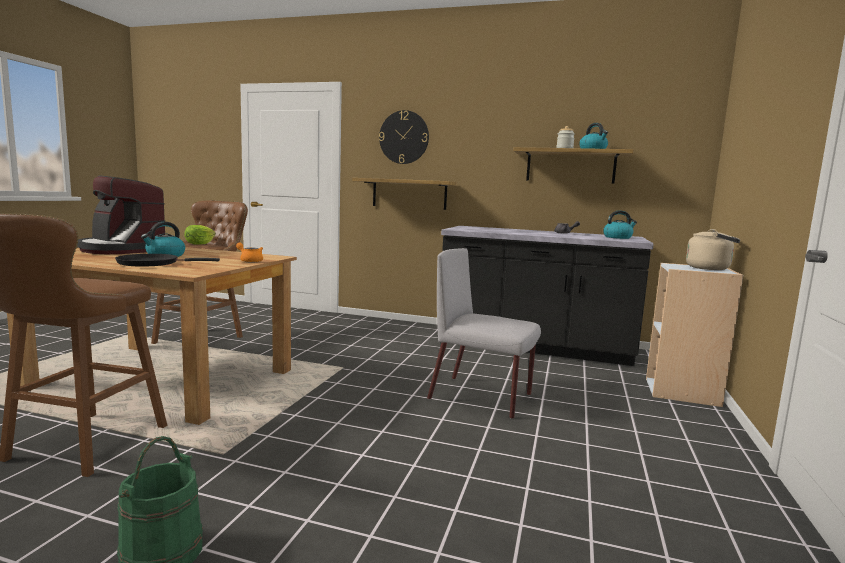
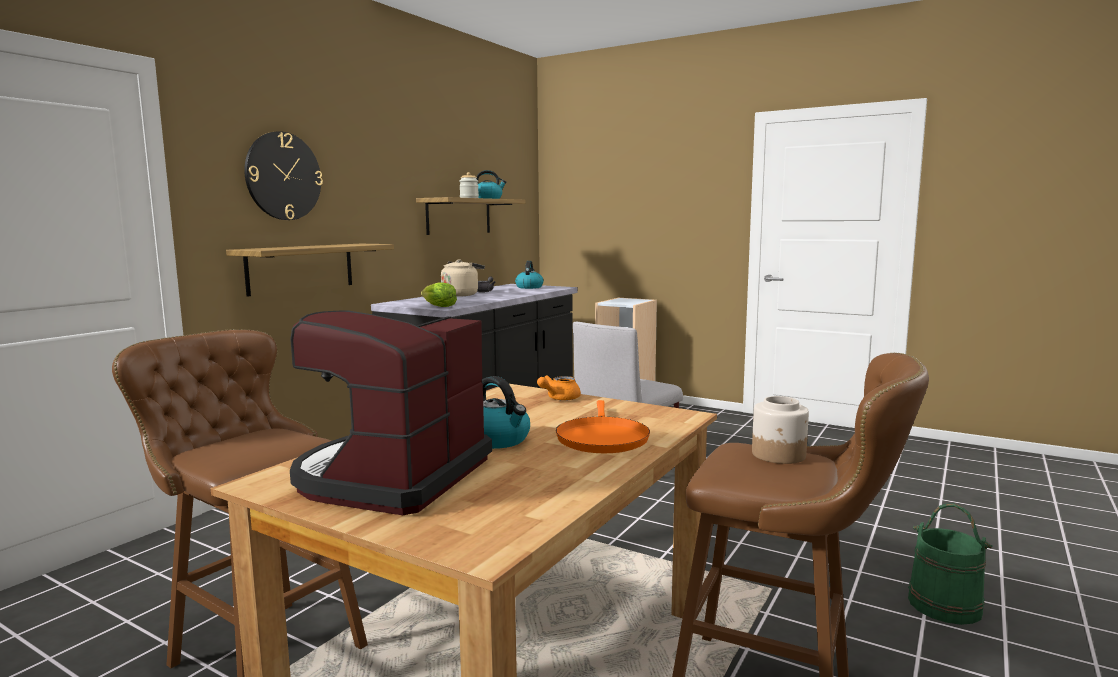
camera: 75 degrees left, 0 degrees up
coffee machine [77,176,166,254] -> coffee machine turned 150 degrees clockwise [290,311,492,515]
black frying pan [115,254,220,266] -> orange frying pan [556,400,650,453]
lettuce [184,225,216,245] -> lettuce moved to [421,283,457,307]
beige kettle [686,229,740,270] -> beige kettle moved to [441,260,485,296]
none -> jar [752,396,809,464]

